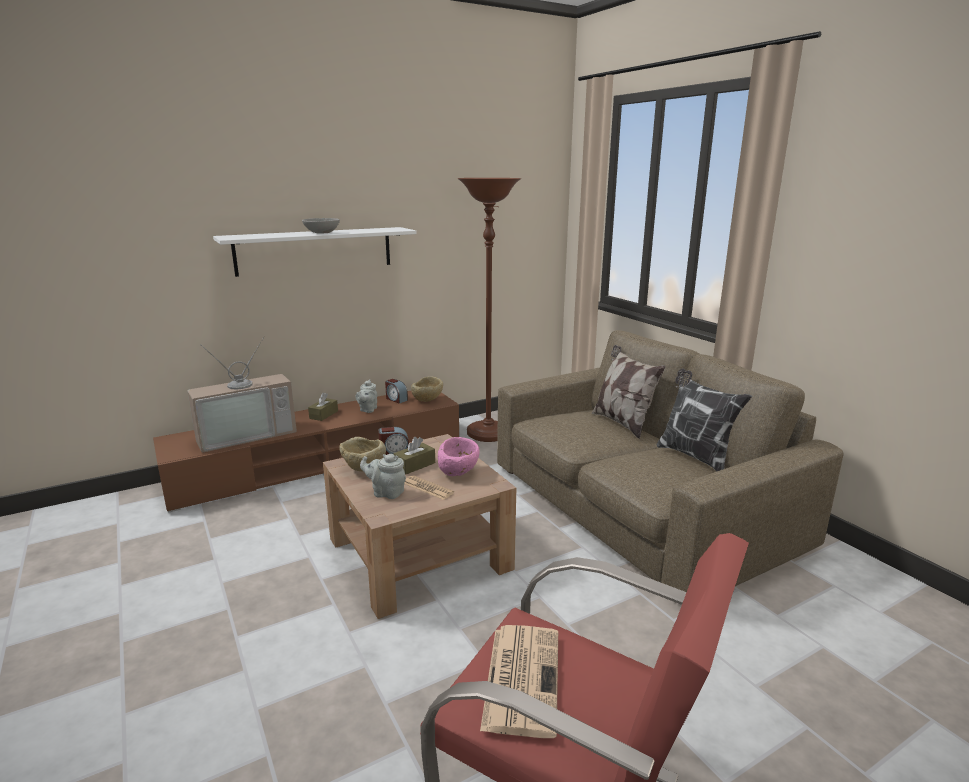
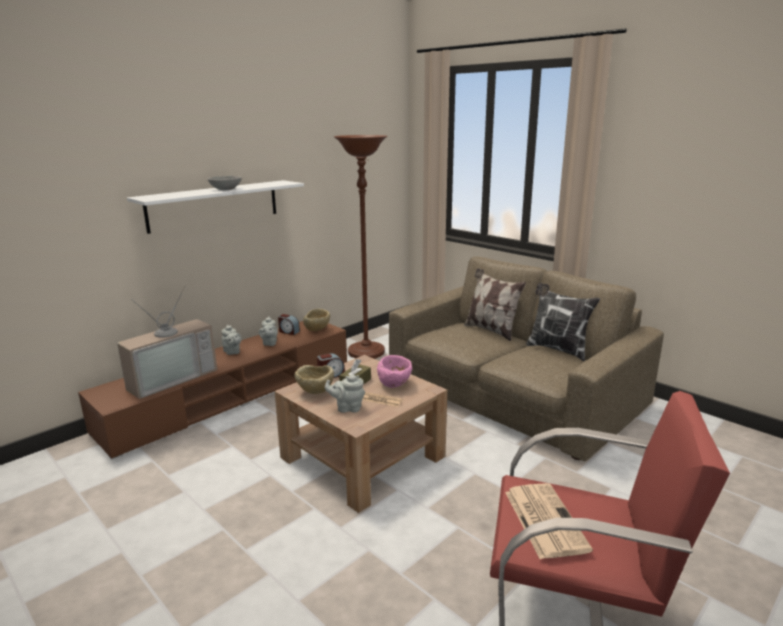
camera: 15 degrees left, 0 degrees up
brown tissue box [308,392,338,421] -> grey teapot [222,325,242,355]

